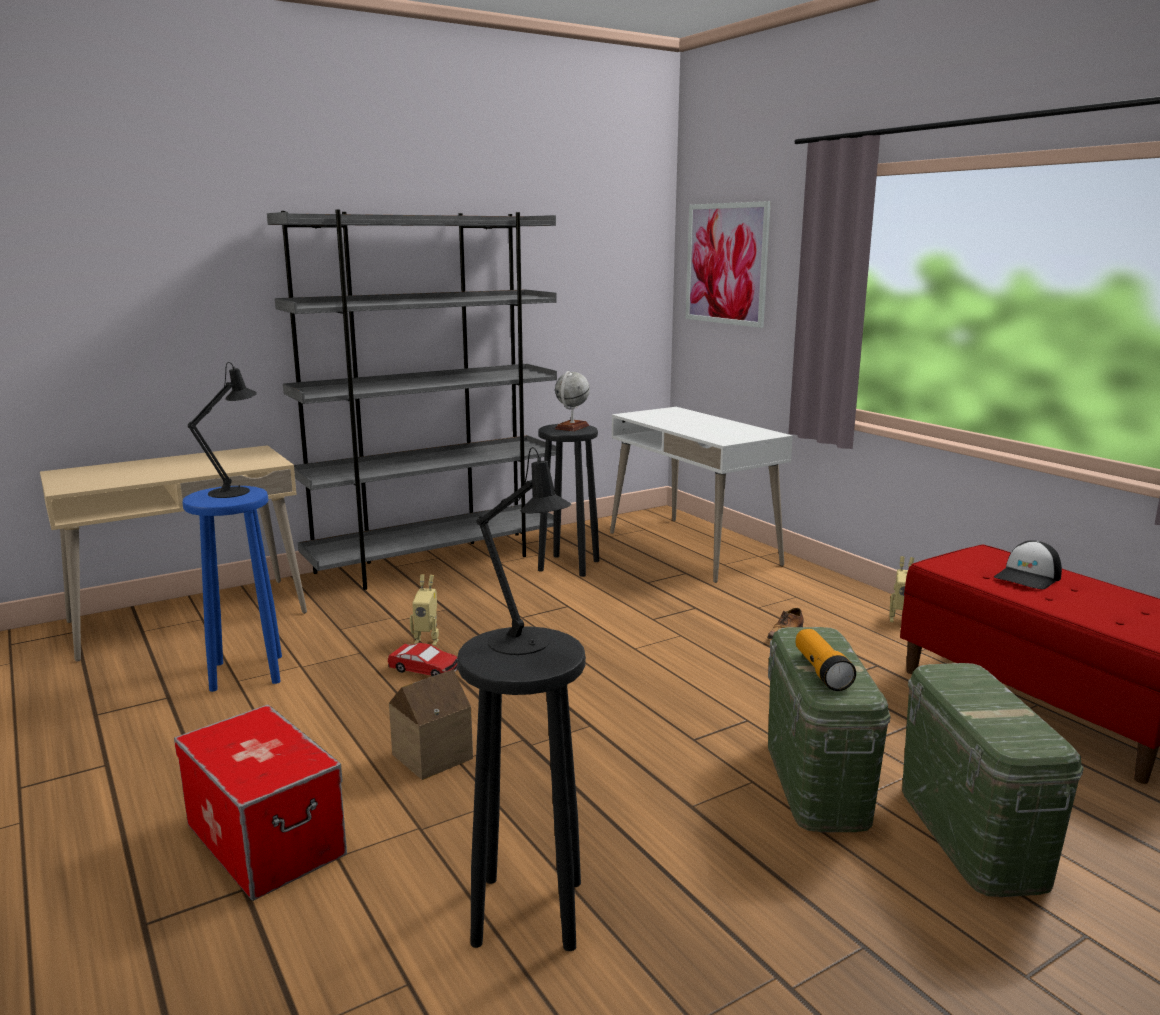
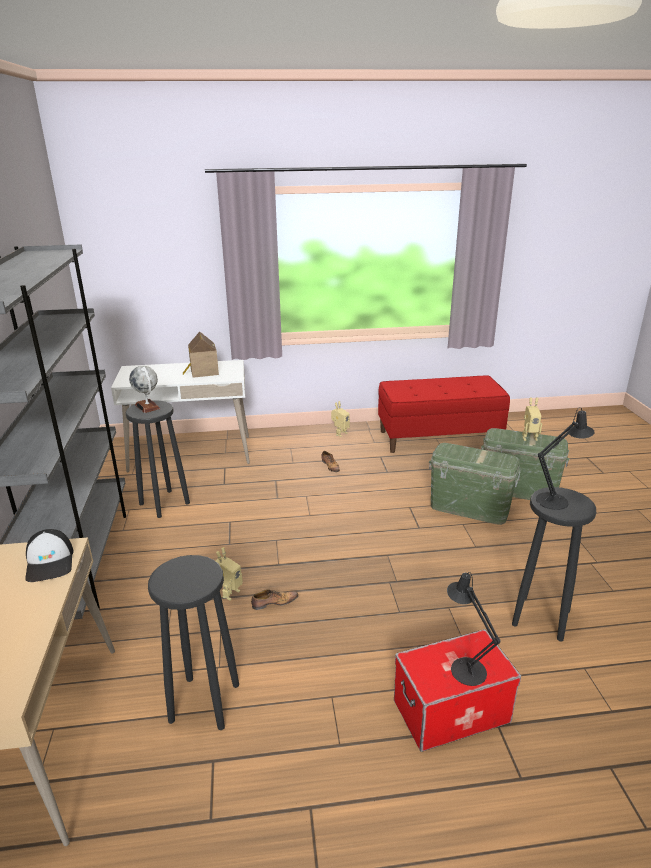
camera: 65 degrees left, 10 degrees up
blue stool [183,486,282,692] -> black stool [148,555,239,730]
black table lamp [188,362,257,498] -> black table lamp moved to [447,572,501,686]
toy car [388,643,457,676] -> shoe [251,589,299,610]
toy house [389,669,473,780] -> toy house moved to [183,331,219,378]
picture [686,201,771,328] -> none
flashlight [796,629,856,691] -> none
cap [994,541,1062,590] -> cap moved to [25,529,74,582]
none -> toy robot [522,398,542,441]

